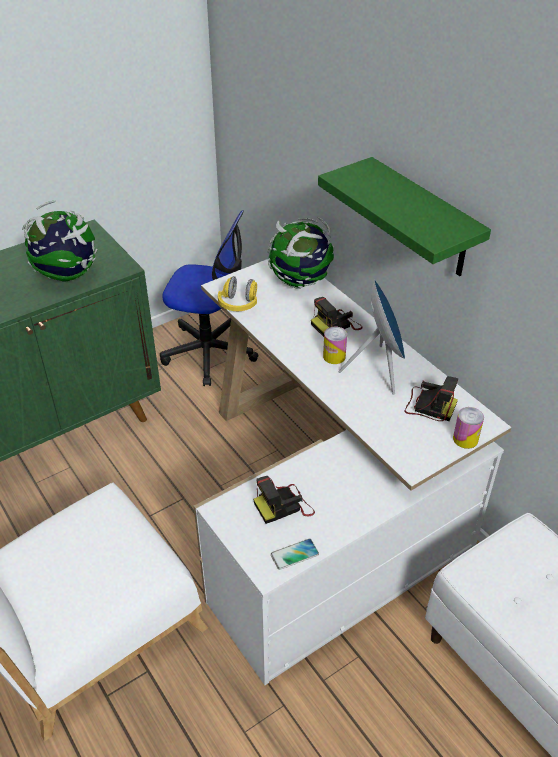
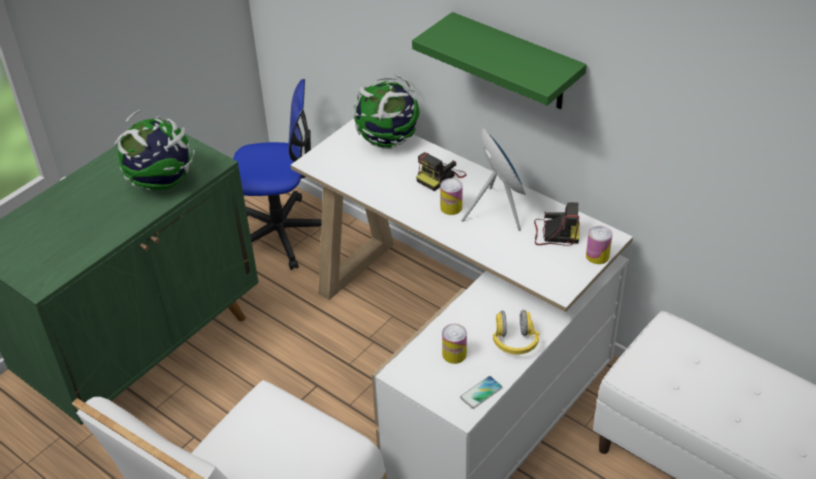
camera: 15 degrees left, 0 degrees up
yellow headphones [218,276,257,311] -> yellow headphones moved to [493,310,540,355]
camera [253,476,315,524] -> can [442,324,467,364]

